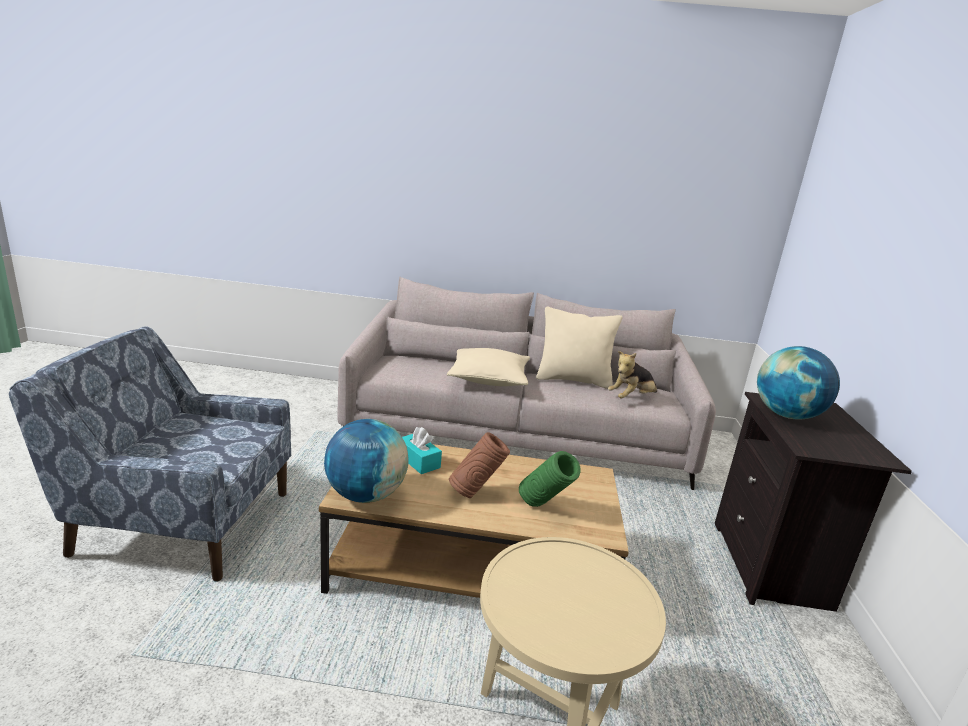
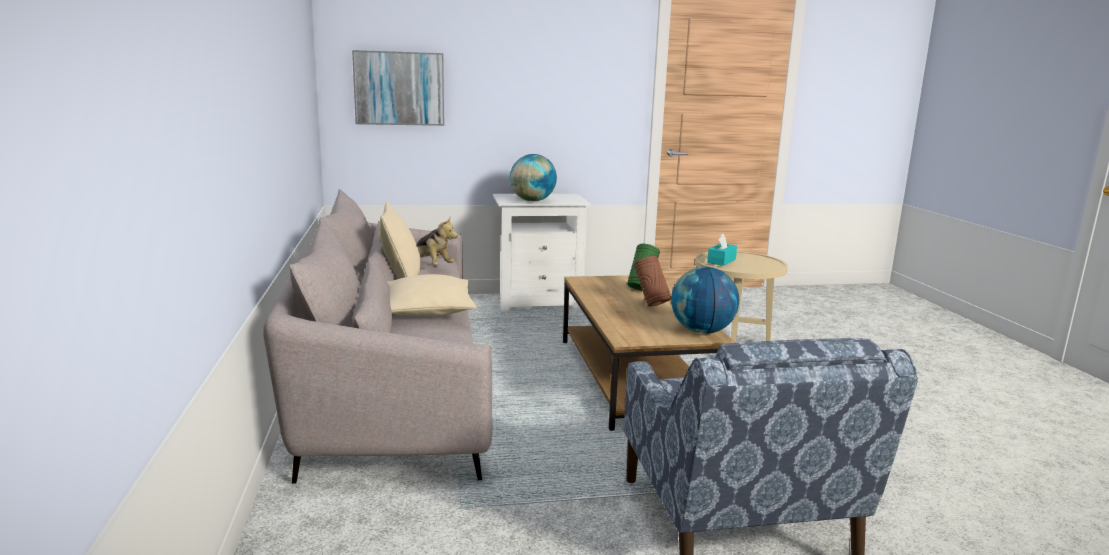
camera: 105 degrees left, 5 degrees down
turquoise tissue box [402,427,442,474] -> turquoise tissue box moved to [707,234,737,266]
black nightstand [715,392,912,612] -> white nightstand [493,194,591,311]
none -> picture [352,50,444,126]

